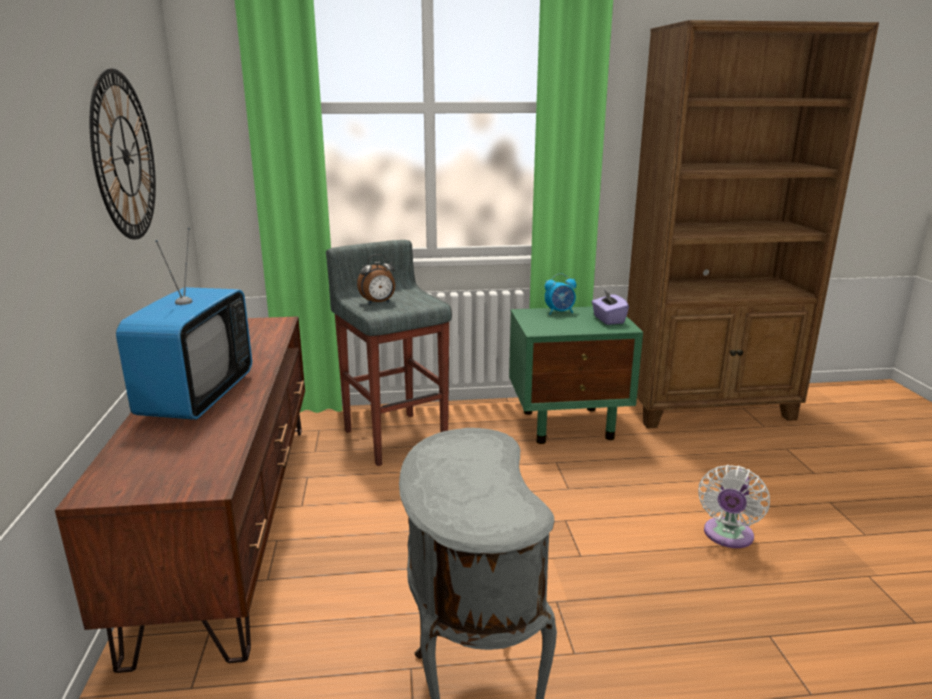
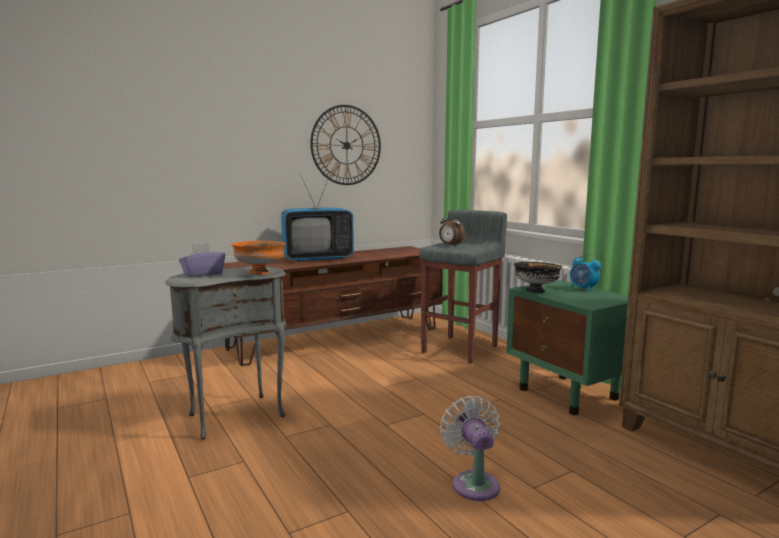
camera: 65 degrees right, 10 degrees down
purple tissue box [592,289,629,325] -> purple tissue box moved to [179,243,225,277]
white fan [698,465,770,548] -> white fan turned 75 degrees clockwise [440,396,500,501]
none -> orange bowl [231,241,286,274]
none -> black bowl [514,262,562,293]

